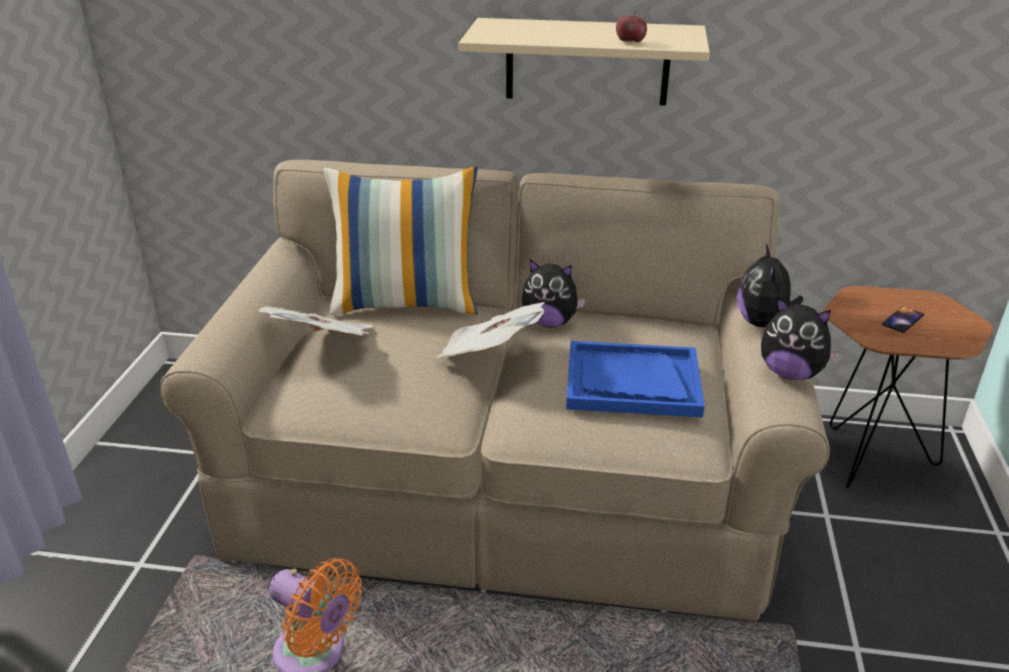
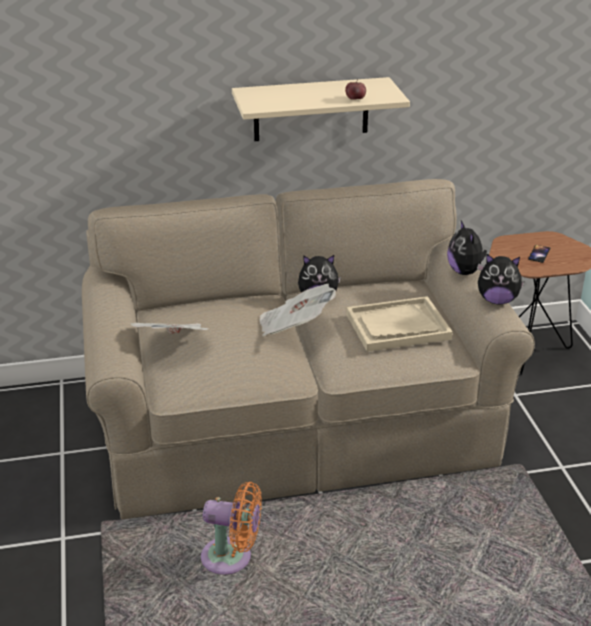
camera: 20 degrees left, 0 degrees up
pillow [323,167,478,316] -> none
blue tray [566,341,705,418] -> beige tray [346,296,453,352]

